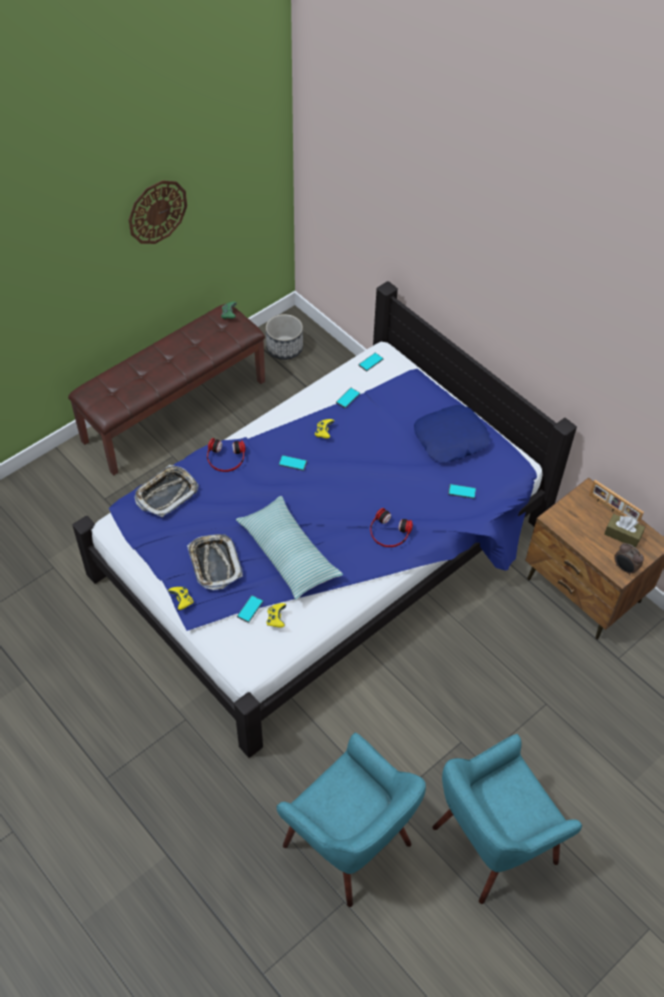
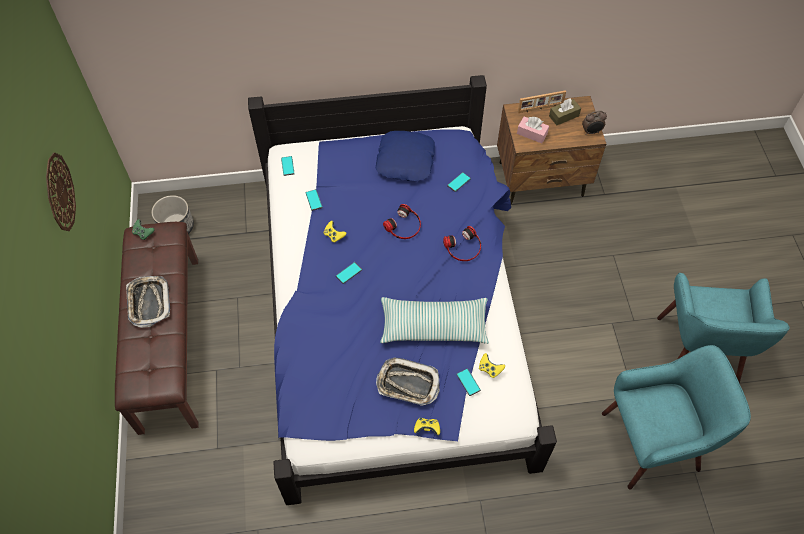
camera: 55 degrees left, 5 degrees up
tray [134,465,199,517] -> tray moved to [126,276,170,328]
headphones [207,438,246,472] -> headphones moved to [383,204,421,239]
none -> pink tissue box [517,116,549,143]

